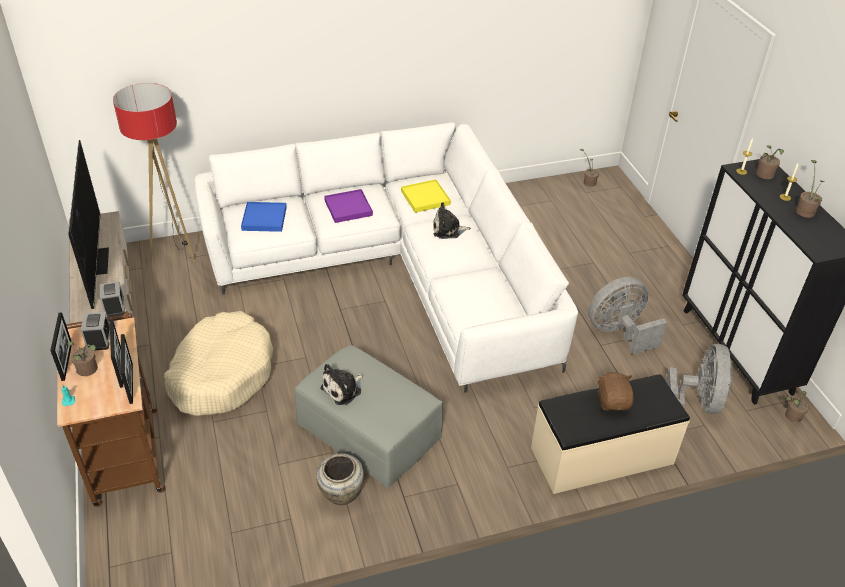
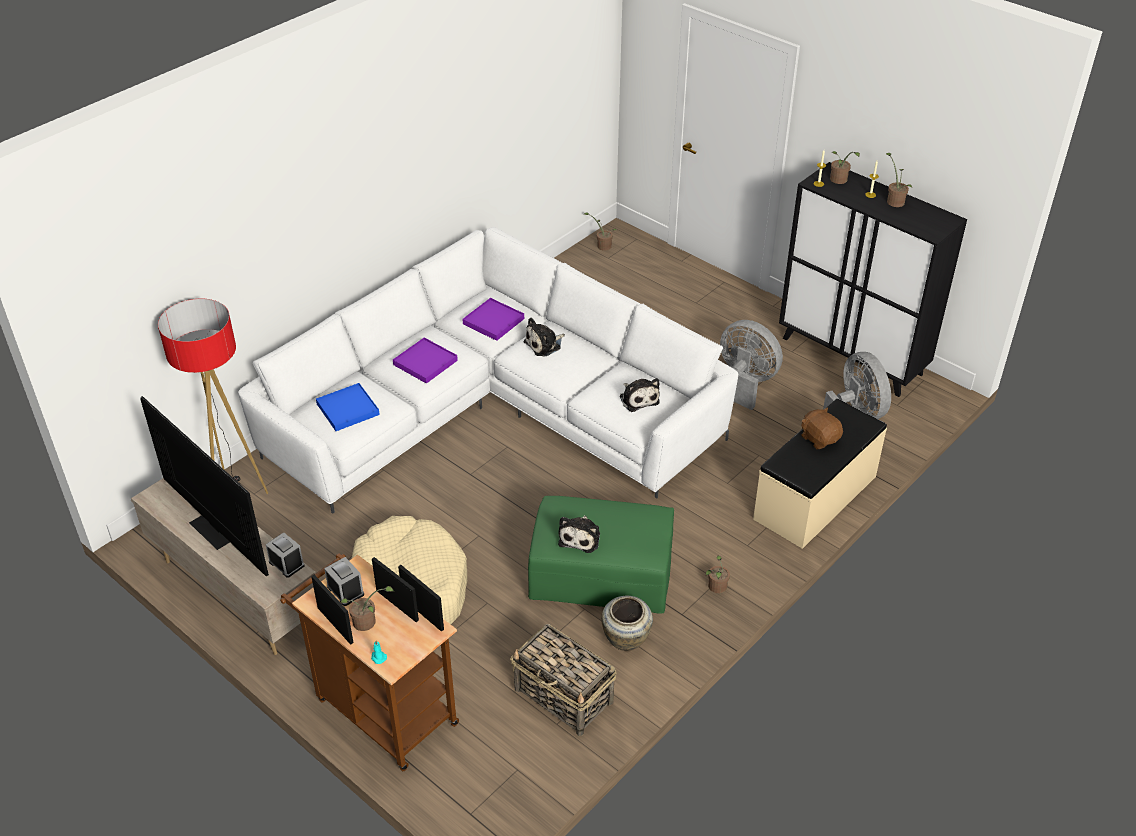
camera: 30 degrees left, 0 degrees up
grey ottoman [295,345,443,488] -> green ottoman [528,496,674,614]
yellow tray [401,179,451,213] -> purple tray [462,298,524,341]
grey fan [588,277,667,354] -> grey fan turned 90 degrees clockwise [720,320,783,410]
potted plant [785,391,809,423] -> potted plant moved to [706,556,730,593]
none -> basket [510,624,616,736]
none -> plush toy [620,378,660,412]

